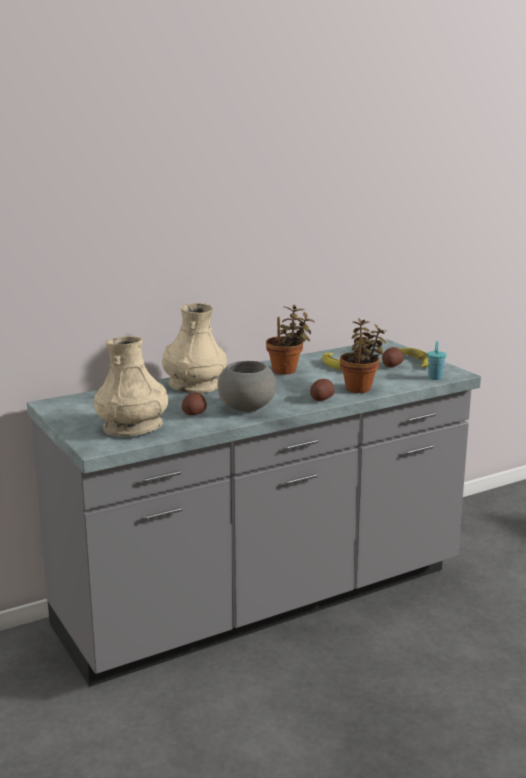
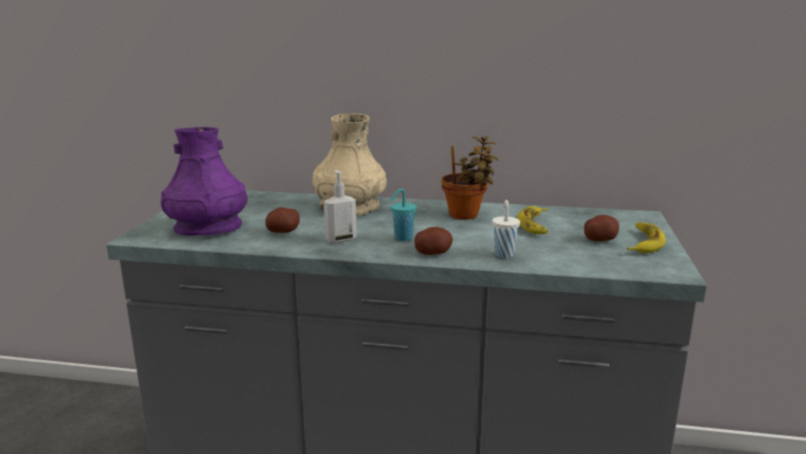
camera: 40 degrees right, 0 degrees up
beige vase [94,336,168,436] -> purple vase [161,127,247,236]
grey bowl [217,361,276,412] -> soap dispenser [324,170,357,243]
potted plant [340,318,387,393] -> white cup [492,200,520,258]
turquoise cup [427,341,447,380] -> turquoise cup moved to [390,188,417,241]

